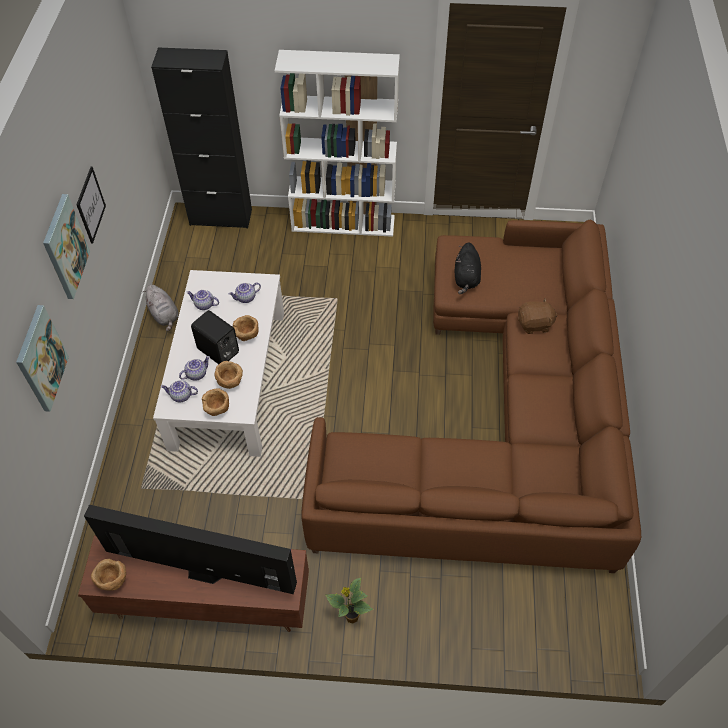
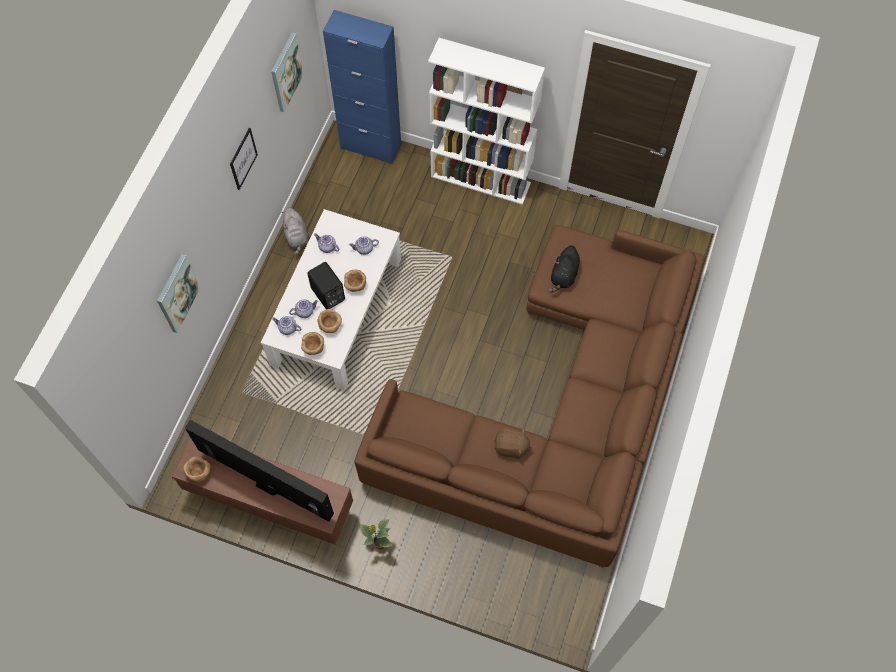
camera: 15 degrees right, 10 degrees up
picture [43,194,90,299] -> picture moved to [271,32,304,112]
black cabinet [151,47,252,228] -> blue cabinet [323,10,401,164]
brown plush toy [518,298,558,334] -> brown plush toy moved to [494,429,532,459]

